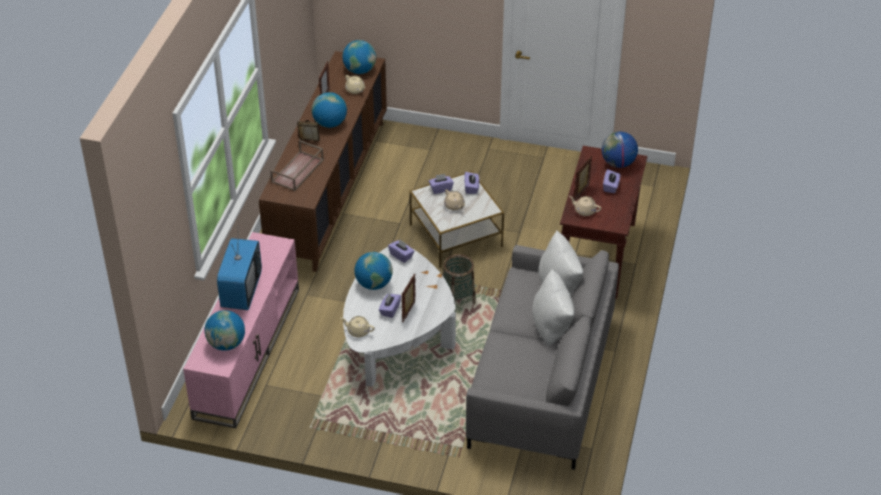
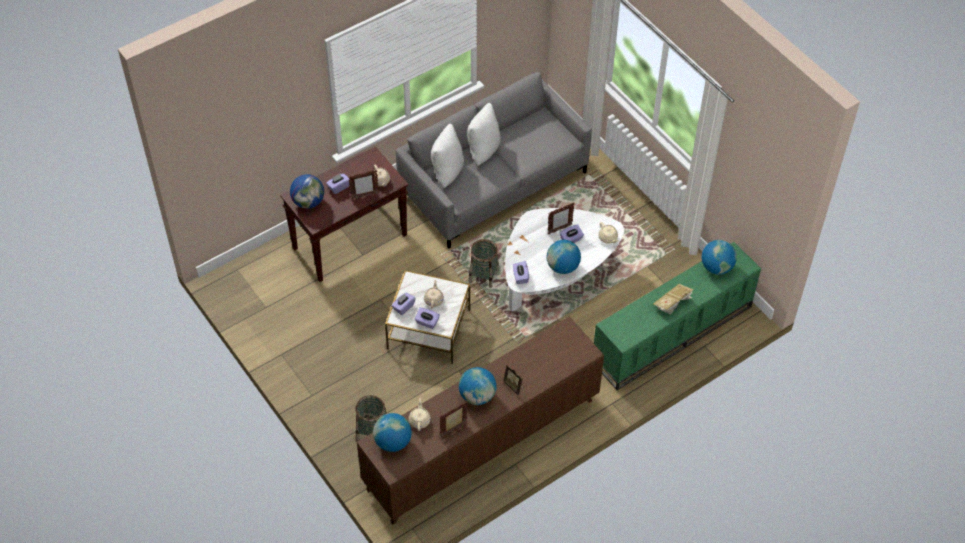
camera: 140 degrees left, 10 degrees up
pink tv stand [183,232,299,428] -> green tv stand [594,242,761,390]
television [217,238,262,310] -> book [653,284,694,314]
brown tray [270,140,324,191] -> none
none -> basket [355,395,387,440]

